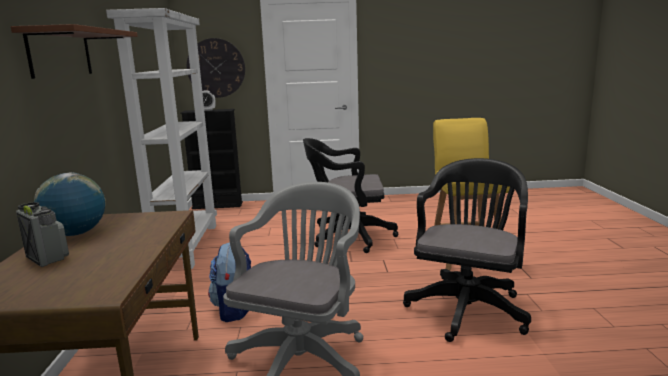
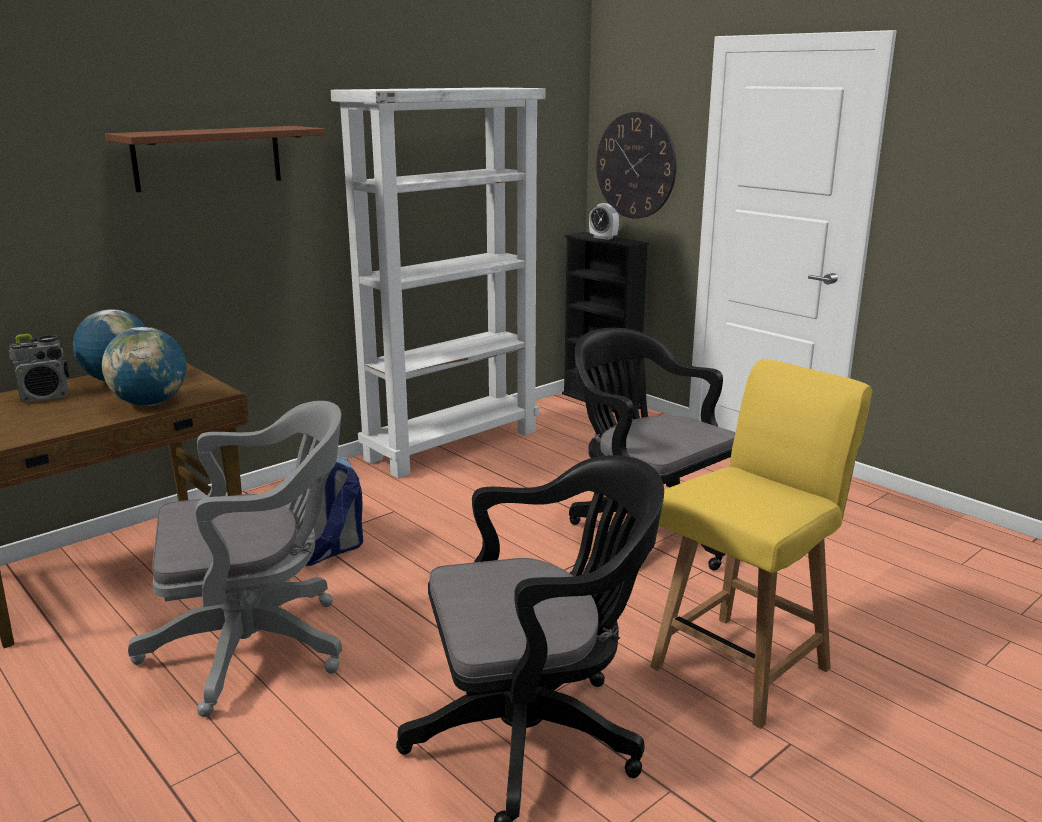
camera: 50 degrees right, 5 degrees up
radio [16,202,69,267] -> radio turned 60 degrees clockwise [9,334,69,403]
none -> globe [102,327,186,406]

